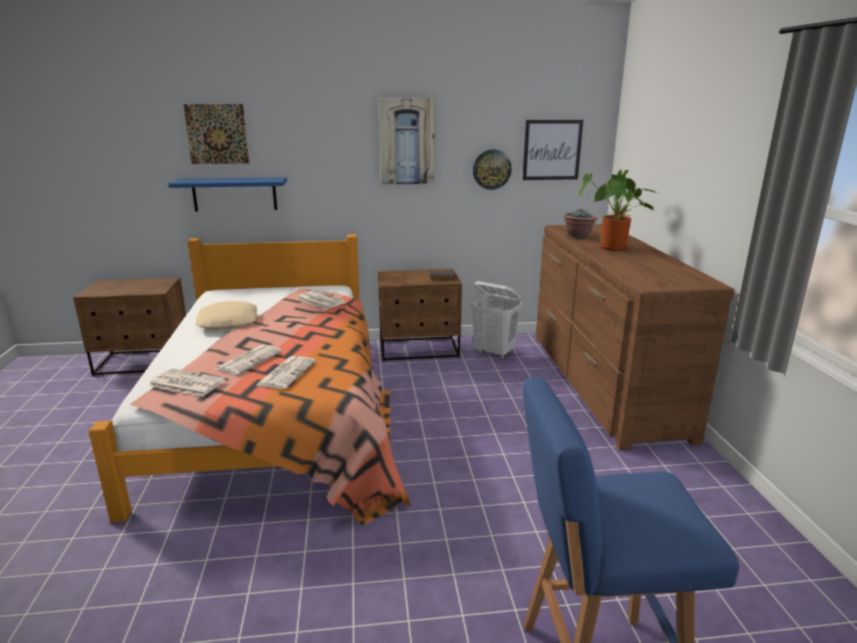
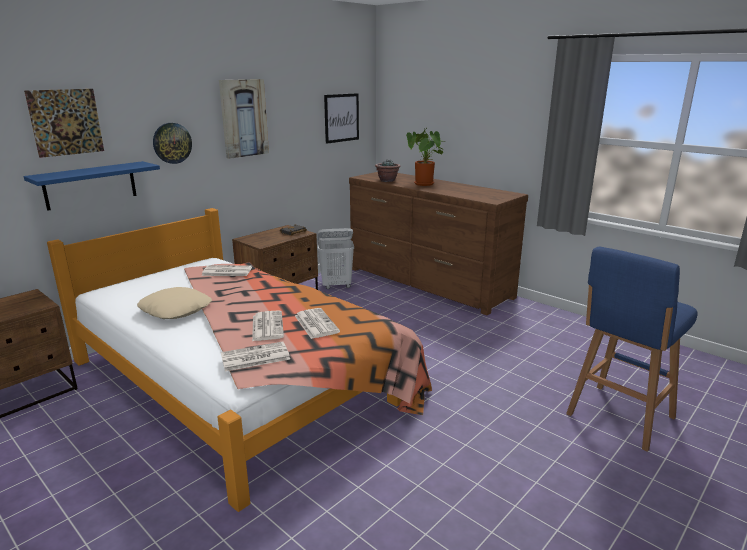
camera: 40 degrees left, 0 degrees up
wall clock [473,149,512,190] -> wall clock moved to [153,123,192,164]

